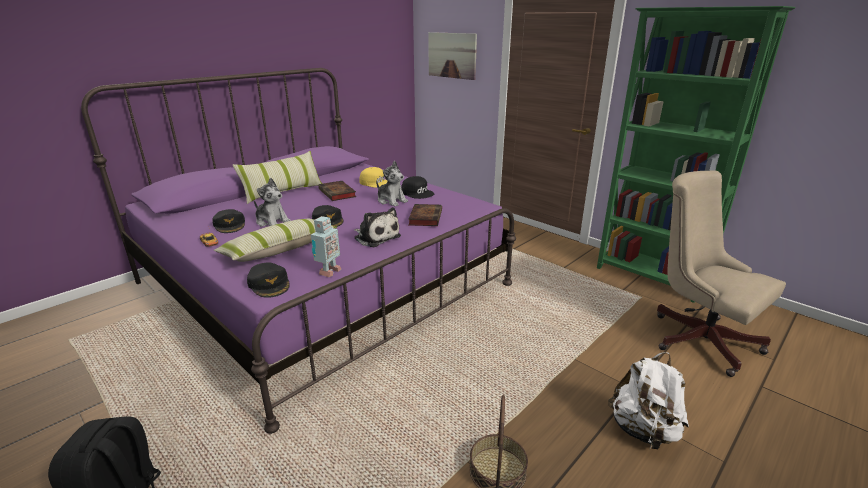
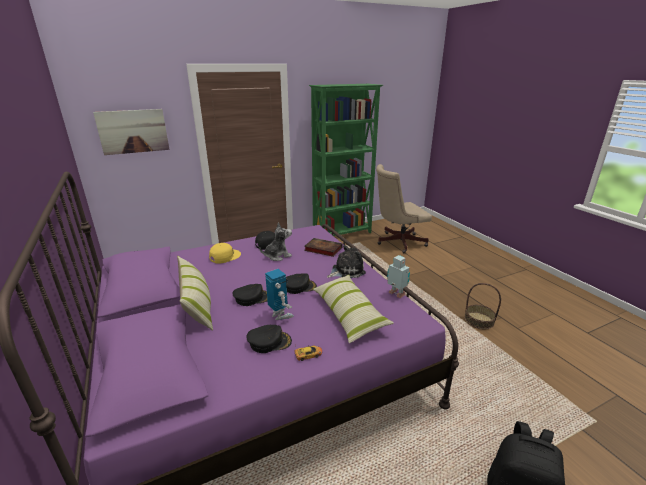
camera: 70 degrees left, 0 degrees up
black cap [247,262,290,298] -> black cap moved to [233,284,267,306]
plush toy [254,178,291,227] -> toy robot [265,269,294,320]
book [318,181,356,201] -> none
white backpack [608,352,689,449] -> none

